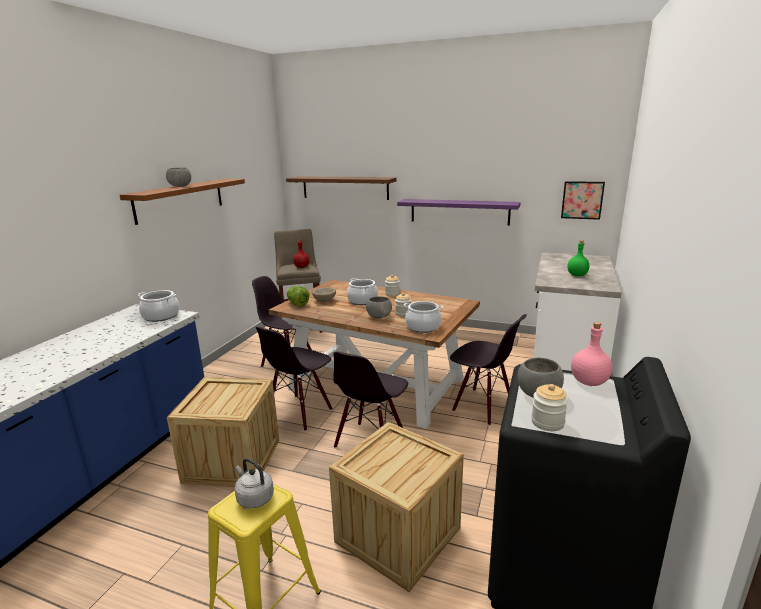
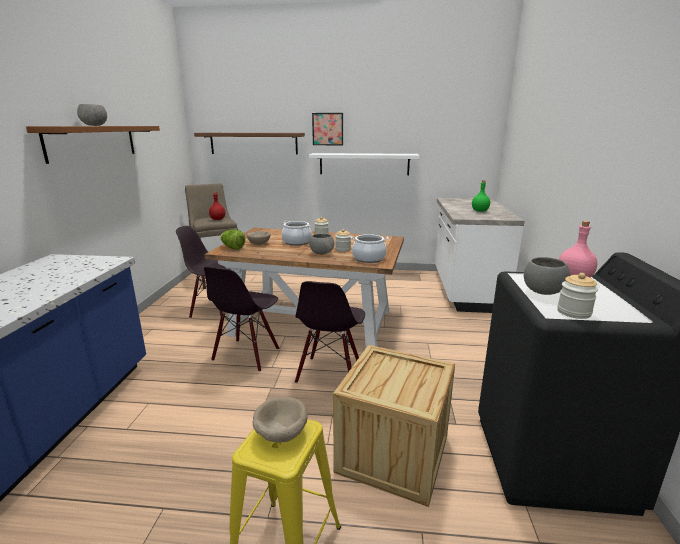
camera: 15 degrees left, 0 degrees up
cooking pot [138,290,179,322] -> none
crate [167,377,279,487] -> none
grey kettle [234,458,274,509] -> beige bowl [253,397,308,442]
purple shelf [397,199,521,226] -> white shelf [309,153,420,175]
black chair [450,314,527,426] -> none
picture [561,181,605,220] -> picture moved to [312,113,343,145]

